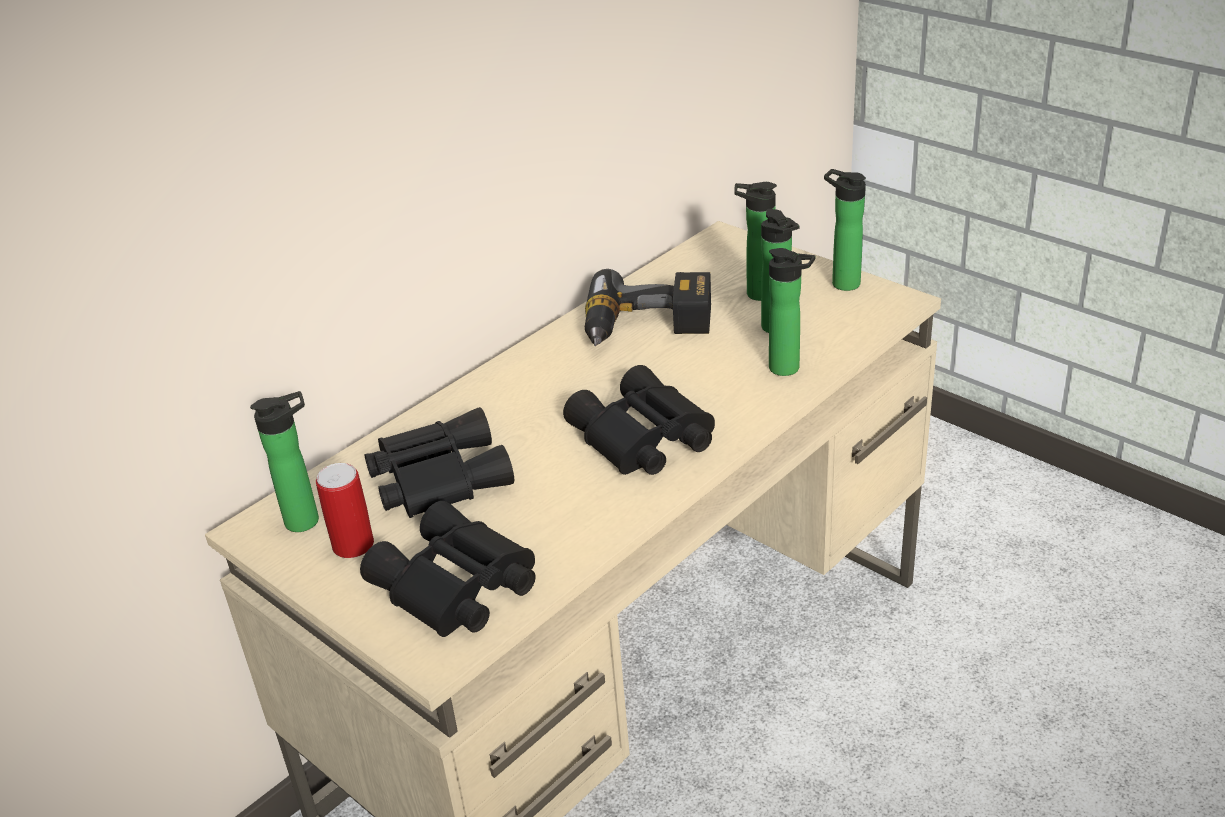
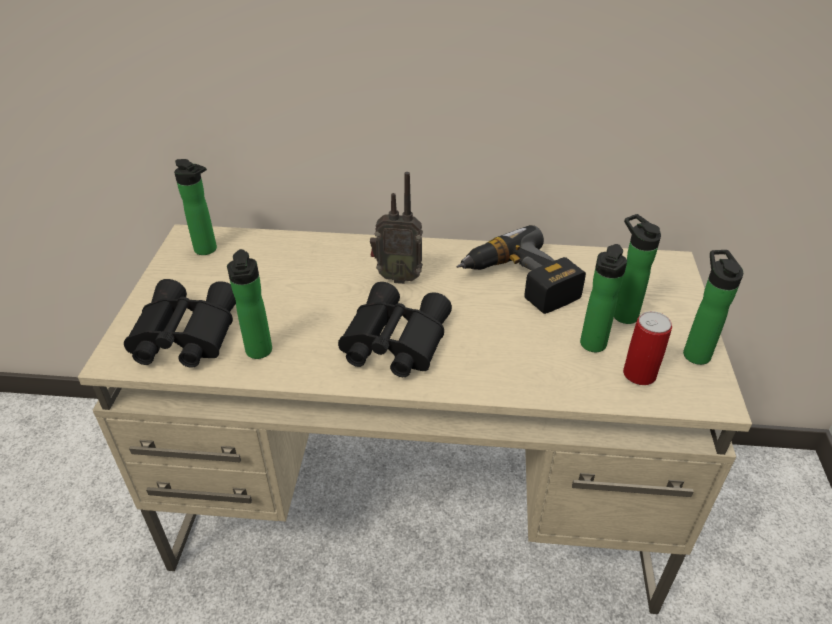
camera: 50 degrees right, 5 degrees up
can [316,463,374,558] -> can moved to [623,311,672,385]
black binoculars [365,407,514,518] -> none
bottle [769,248,815,376] -> bottle moved to [227,249,272,359]
none -> radio [370,172,423,284]

